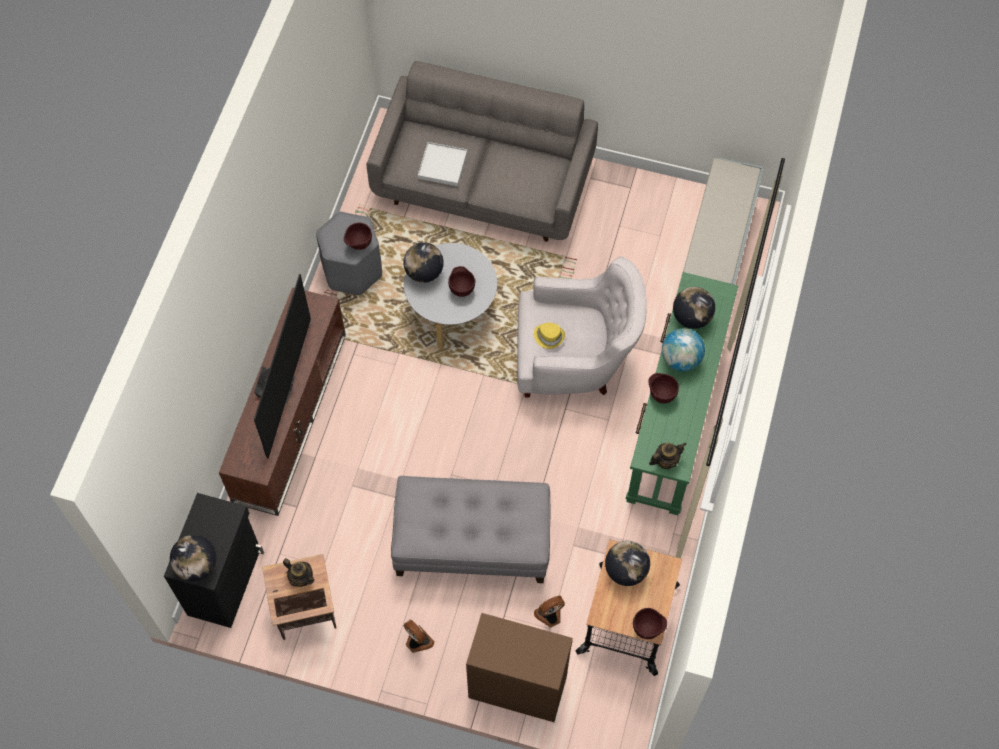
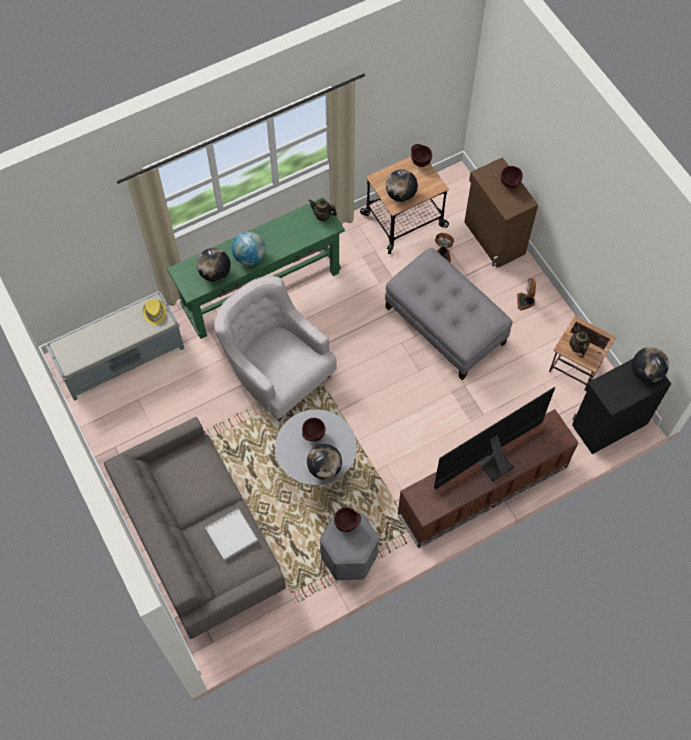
camera: 135 degrees left, 0 degrees up
yellow hat [534,323,565,349] -> yellow hat moved to [143,299,166,325]
brown bowl [648,373,679,403] -> brown bowl moved to [501,166,523,188]

